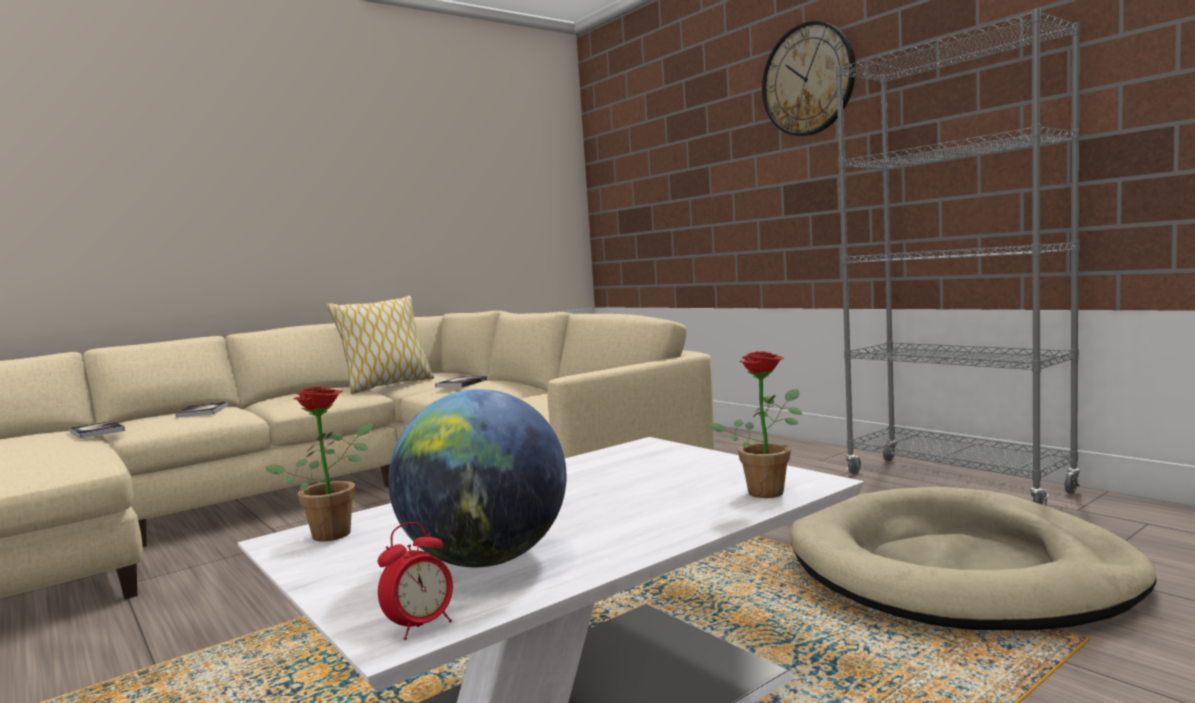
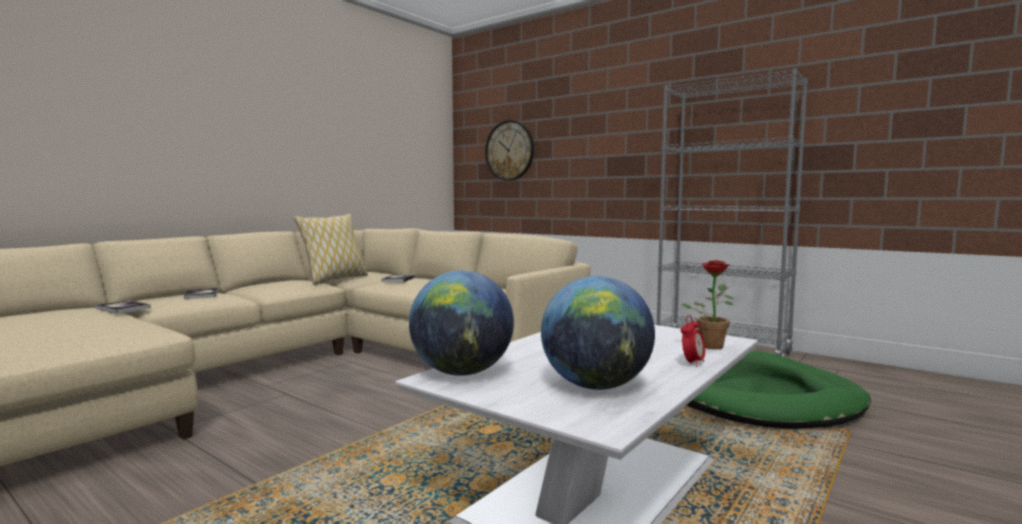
camera: 15 degrees left, 0 degrees up
potted plant [265,387,373,541] -> globe [409,270,514,376]
alarm clock [378,522,453,640] -> alarm clock moved to [681,315,705,367]
wall clock [762,21,856,136] -> wall clock moved to [485,120,534,181]
beige dog bed [790,487,1156,630] -> green dog bed [687,351,871,429]

